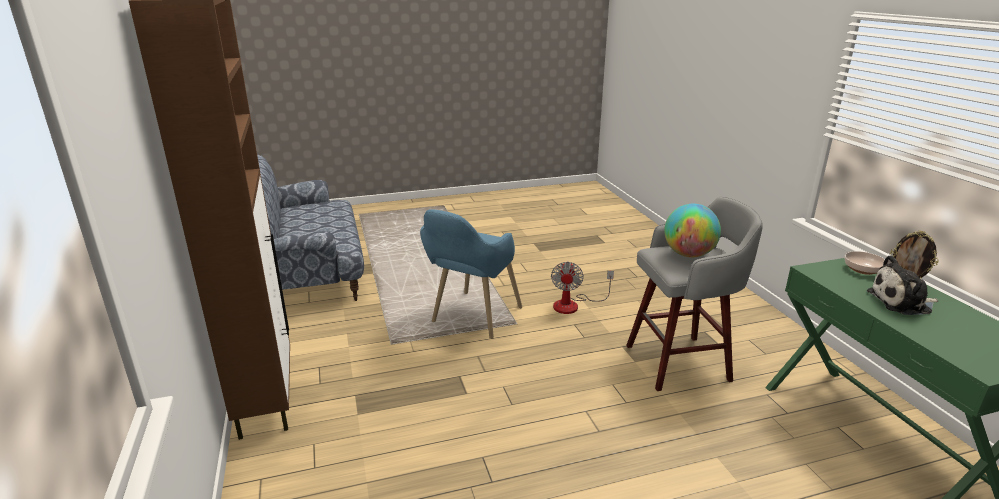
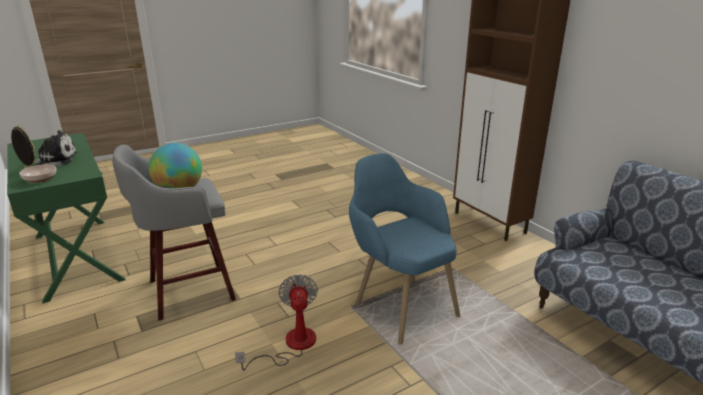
camera: 165 degrees right, 0 degrees up
blue armchair [420,209,522,339] -> blue armchair turned 45 degrees counterclockwise [349,153,460,345]

